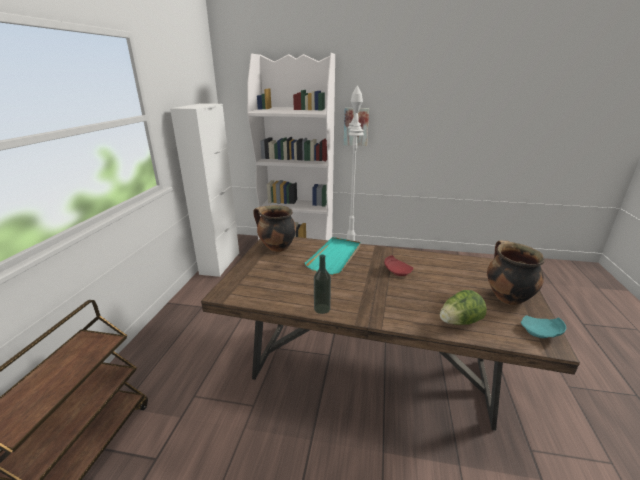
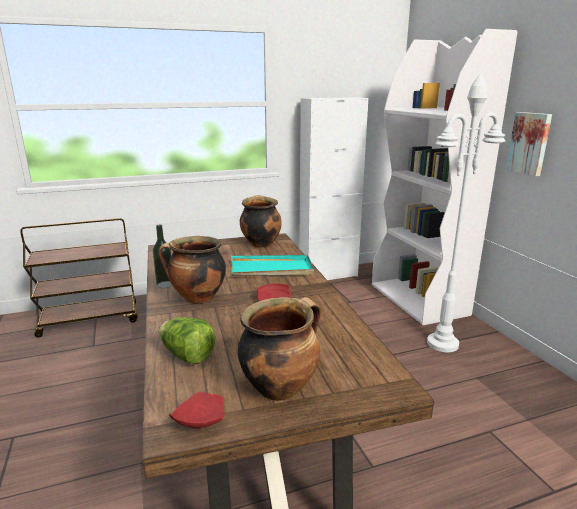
camera: 60 degrees right, 5 degrees down
turquoise plate [521,316,566,338] -> red plate [169,392,225,429]
none -> cooking pot [159,236,226,304]

